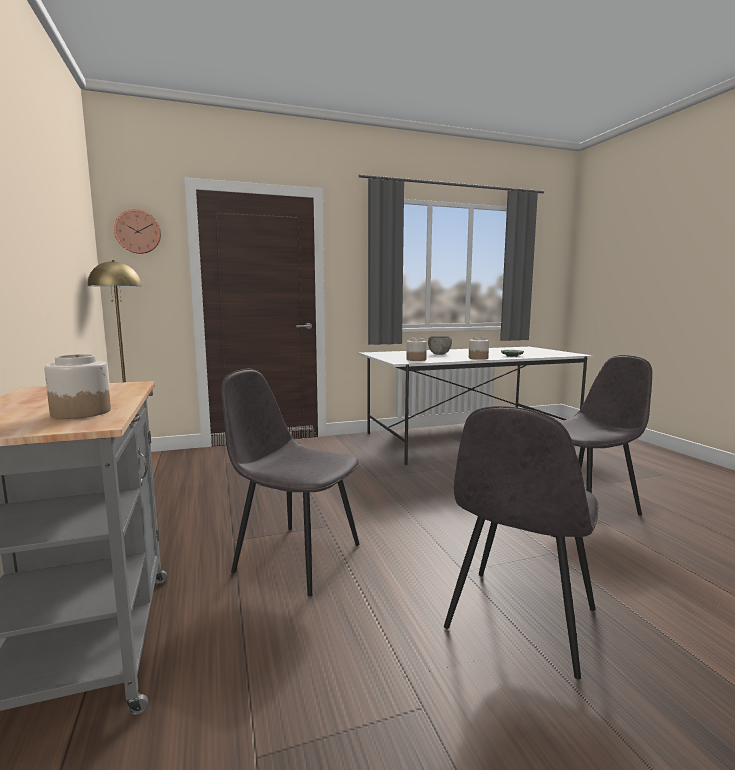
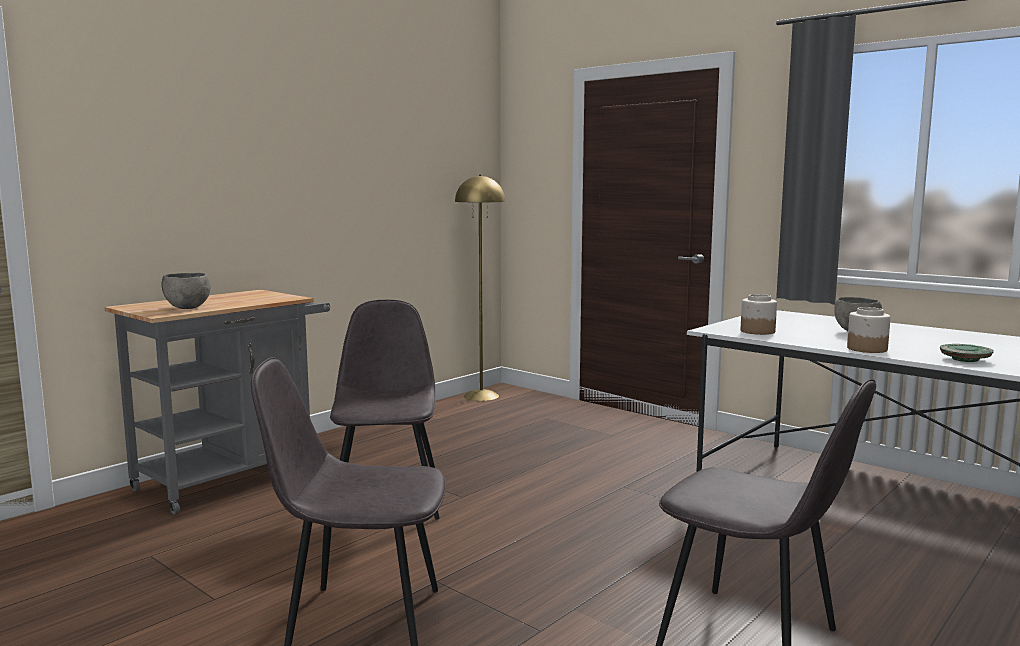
camera: 60 degrees right, 0 degrees up
jar [44,354,111,419] -> grey bowl [162,273,211,309]
wall clock [114,209,161,254] -> none

